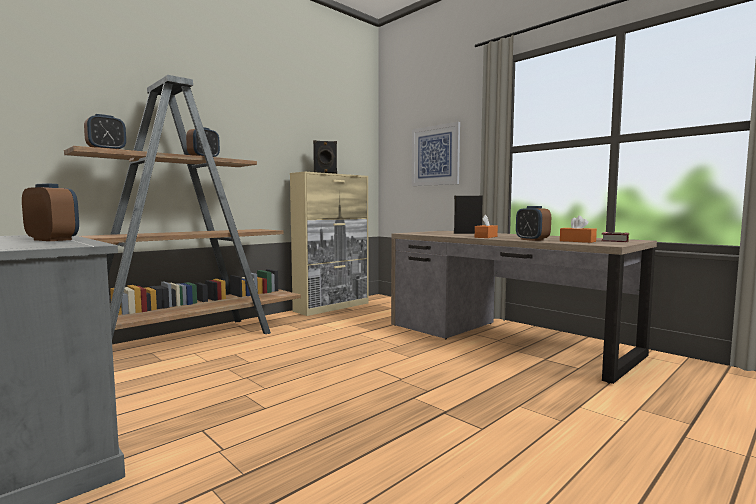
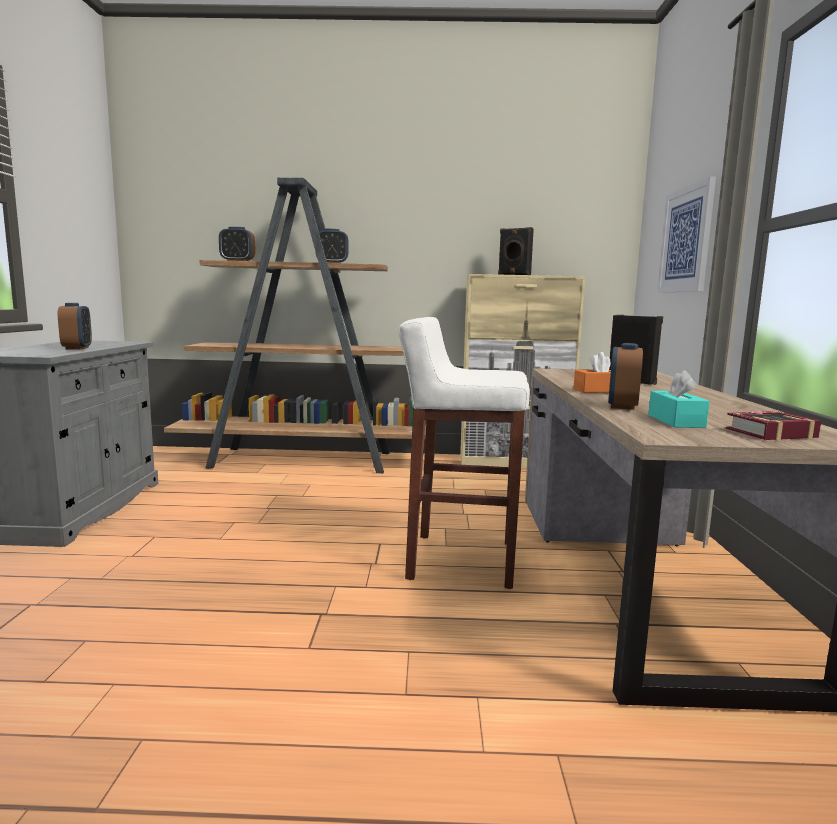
camera: 45 degrees right, 5 degrees up
orange tissue box [560,216,597,243] -> turquoise tissue box [648,370,710,428]
none -> white stool [398,317,530,589]

